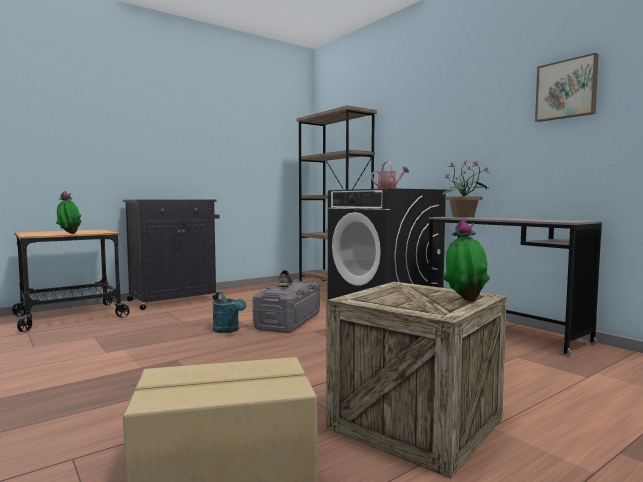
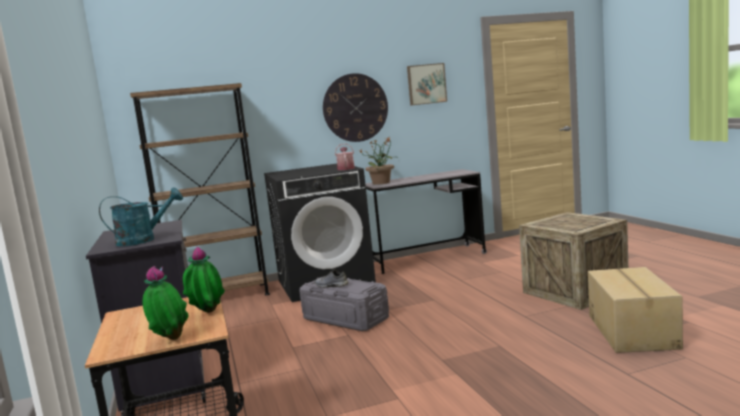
camera: 70 degrees left, 5 degrees up
turquoise watering can [212,292,246,333] -> turquoise watering can moved to [99,187,183,246]
potted plant [443,220,490,302] -> potted plant moved to [142,266,189,340]
none -> wall clock [323,73,388,142]

